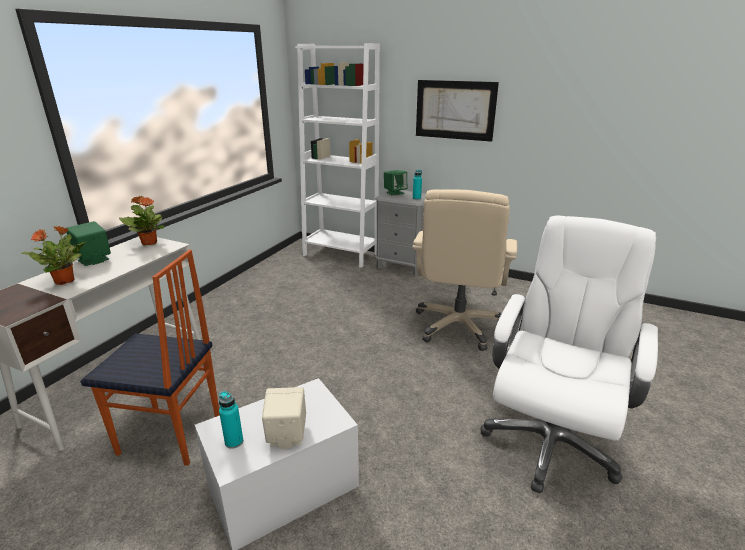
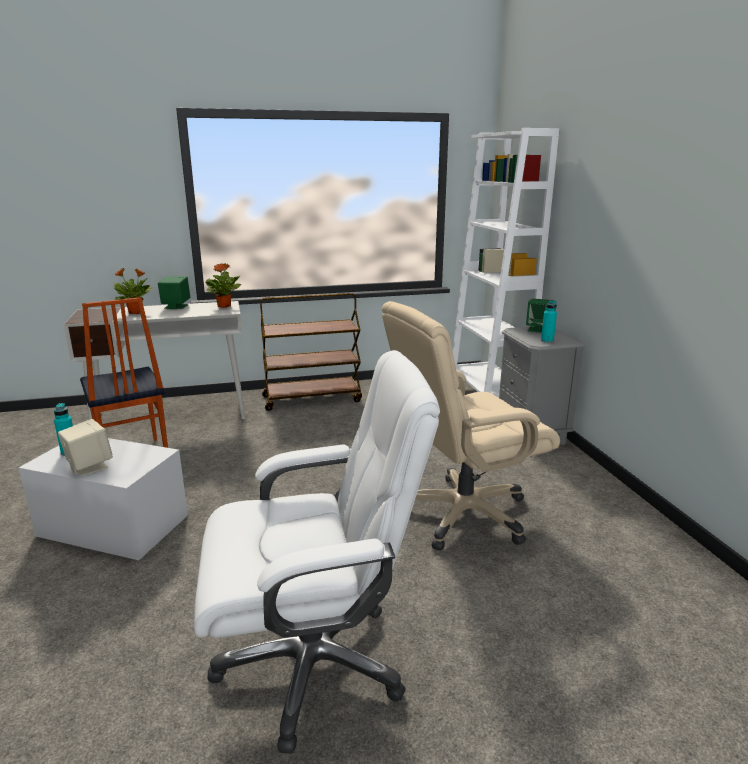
camera: 50 degrees right, 5 degrees down
picture [416,80,499,142] -> none
none -> brown cart [260,293,362,411]

